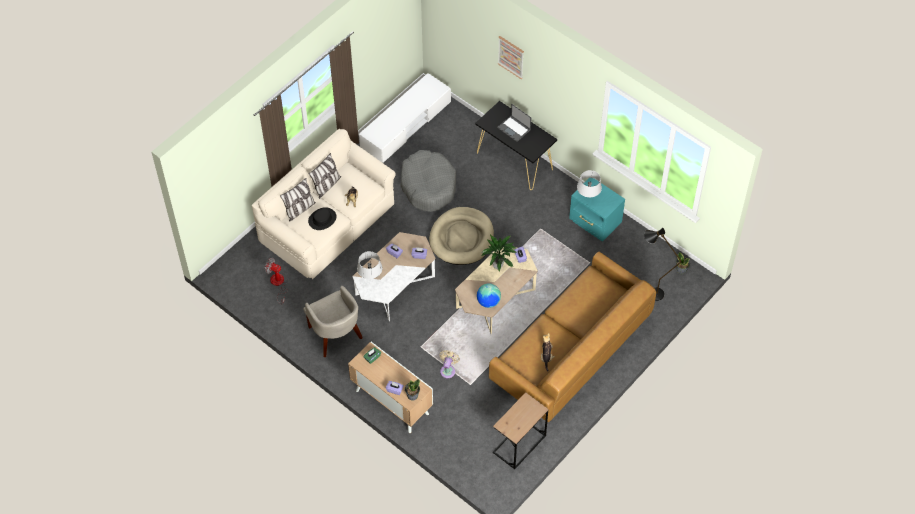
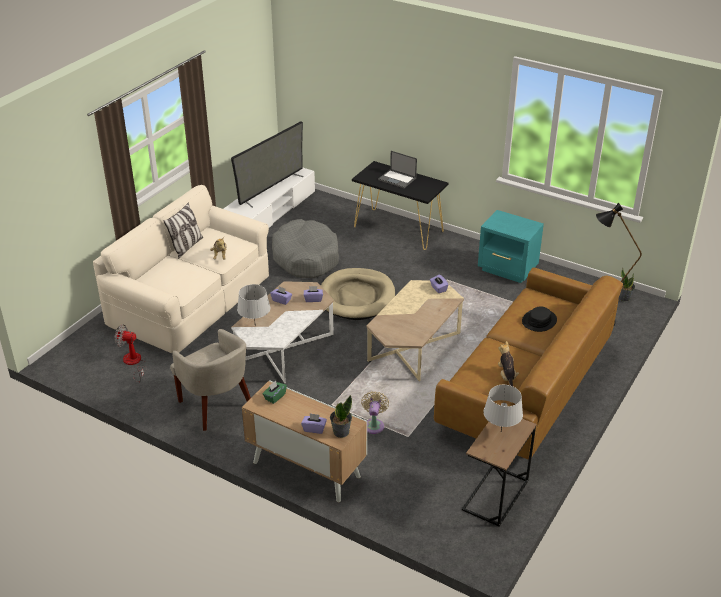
camera: 10 degrees left, 20 degrees down
pillow [280,178,316,222] -> none
black hat [308,207,337,230] -> black hat moved to [522,306,557,332]
globe [477,283,501,308] -> none
potted plant [481,235,517,271] -> none
picture [498,36,524,79] -> none
grey table lamp [577,170,602,197] -> grey table lamp moved to [483,385,523,431]
none -> television [231,121,304,207]

